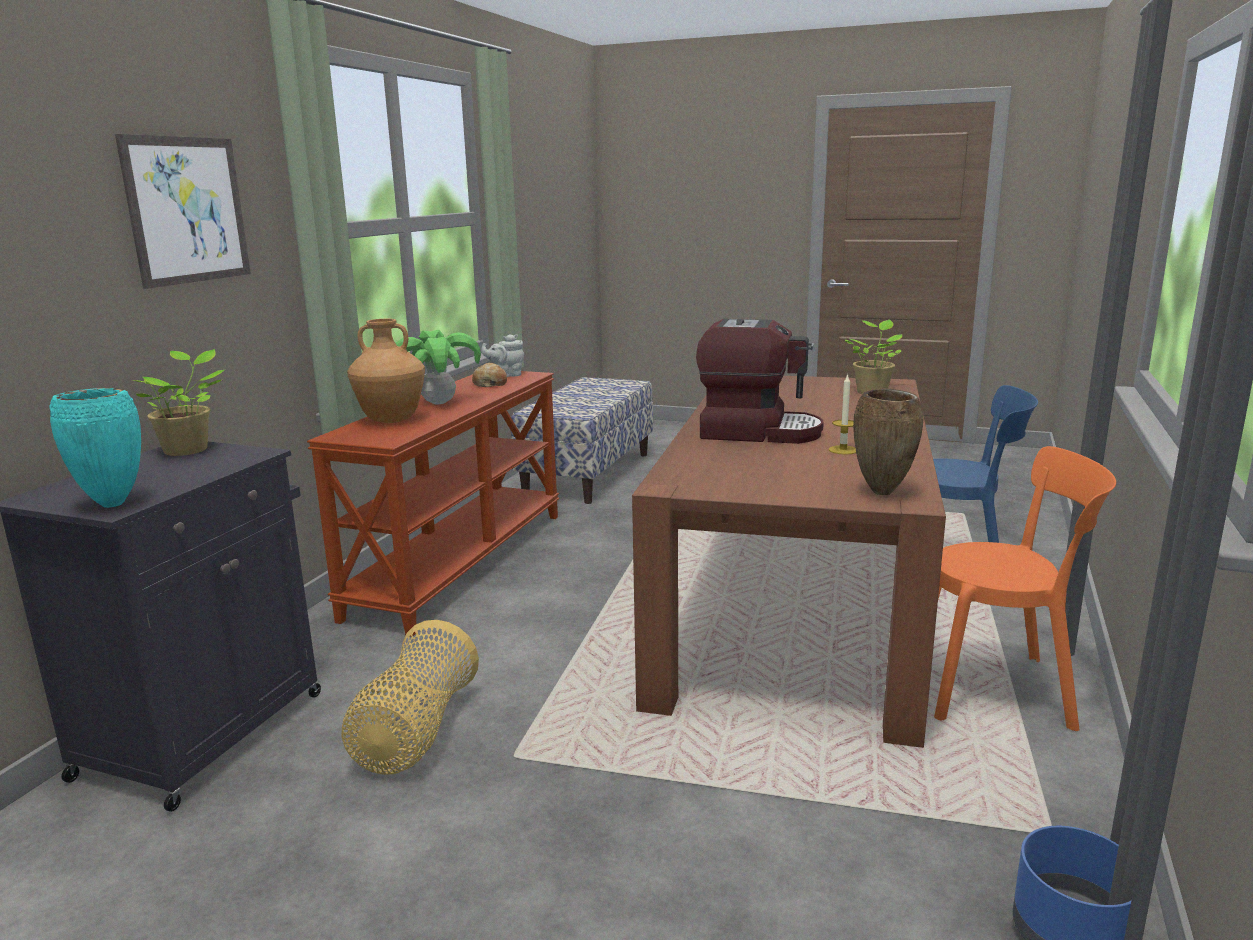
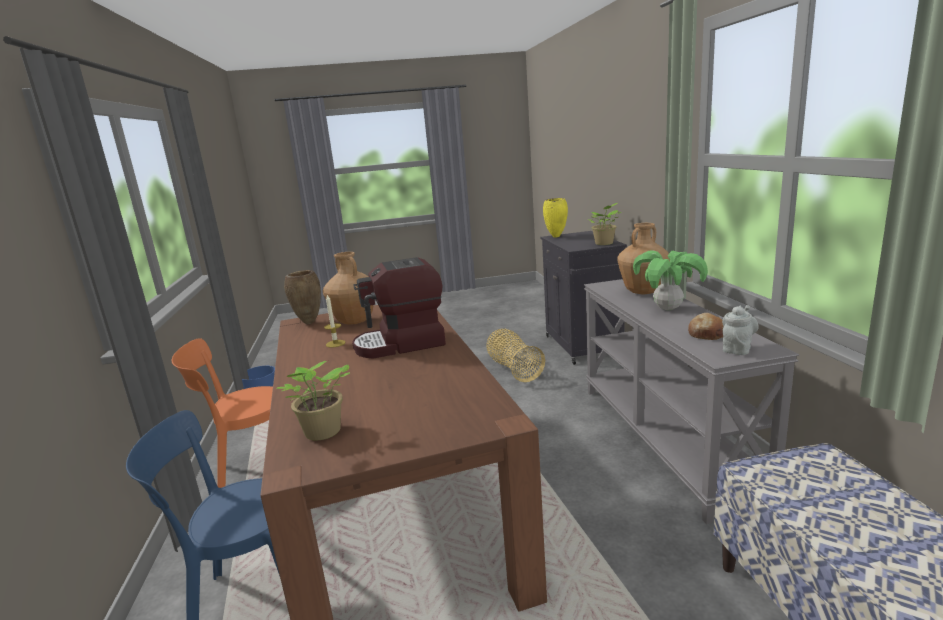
camera: 150 degrees right, 0 degrees up
turquoise vase [49,388,141,508] -> yellow vase [543,198,568,237]
picture [115,134,251,289] -> none
brown console table [307,371,559,637] -> grey console table [584,279,799,524]
none -> brown vase [323,252,374,324]

